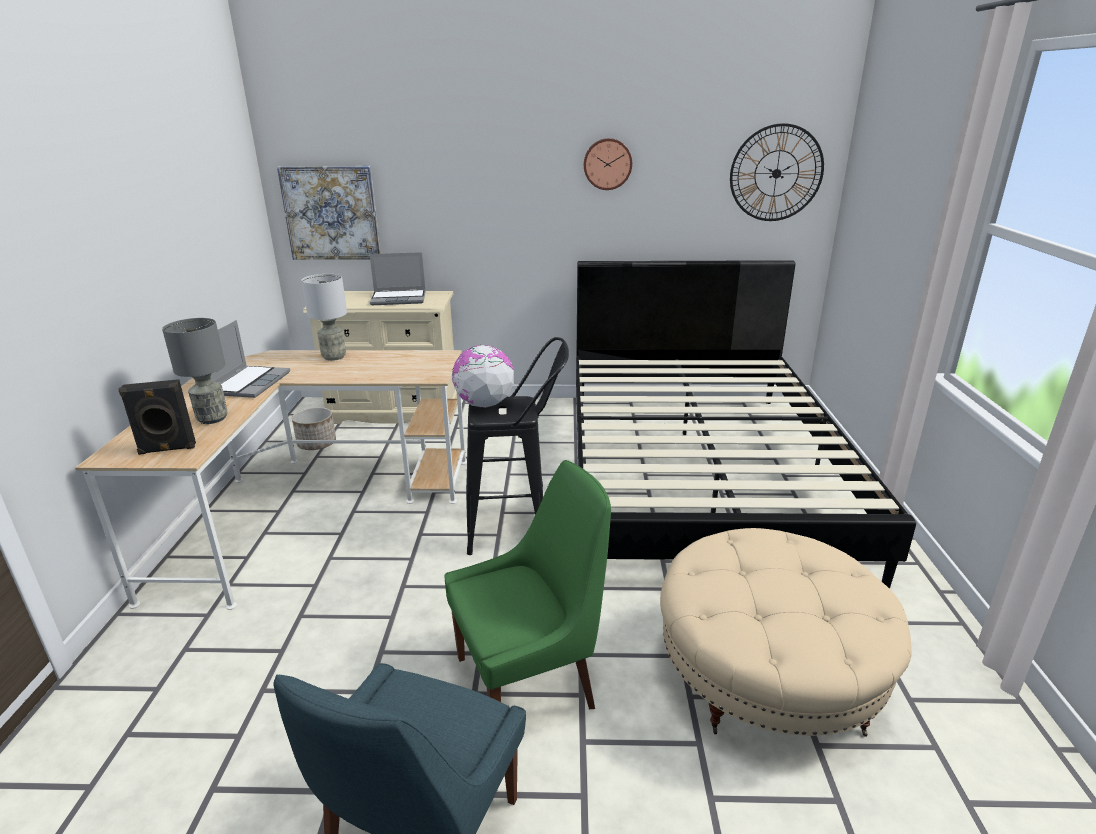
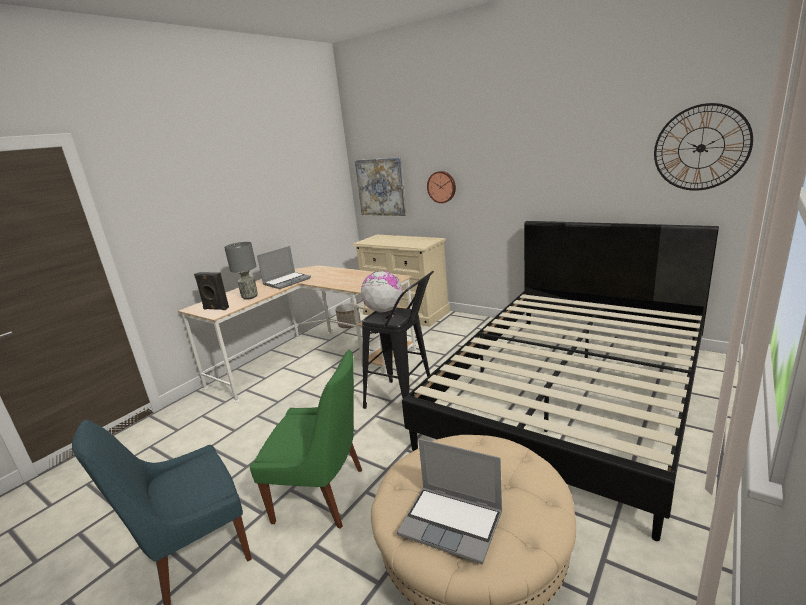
camera: 35 degrees right, 5 degrees down
grey table lamp [302,274,347,361] -> none
laptop [369,252,426,305] -> laptop moved to [397,439,502,565]
wall clock [584,138,632,190] -> wall clock moved to [427,171,456,203]

